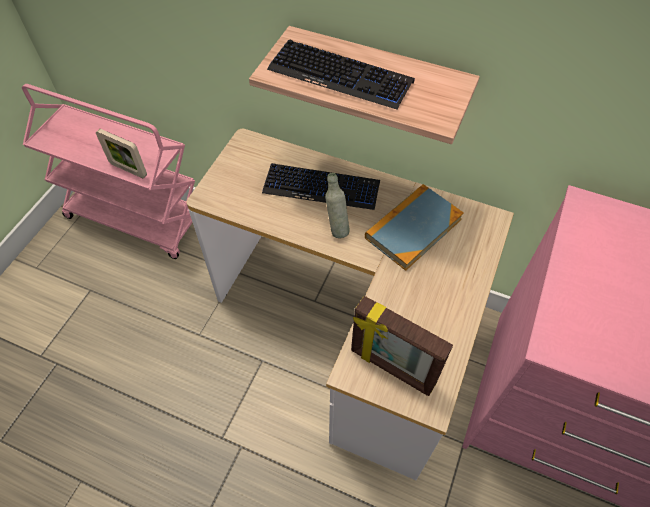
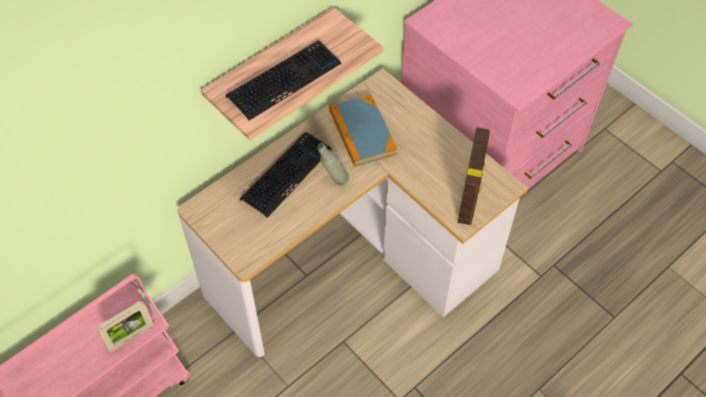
camera: 65 degrees left, 0 degrees up
picture frame [351,296,453,396] -> picture frame turned 45 degrees counterclockwise [458,127,490,225]

